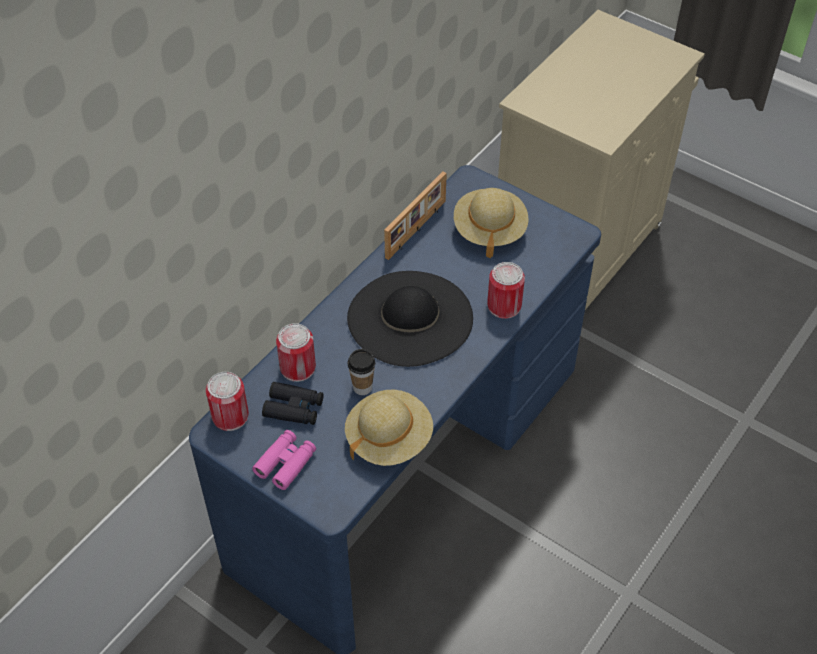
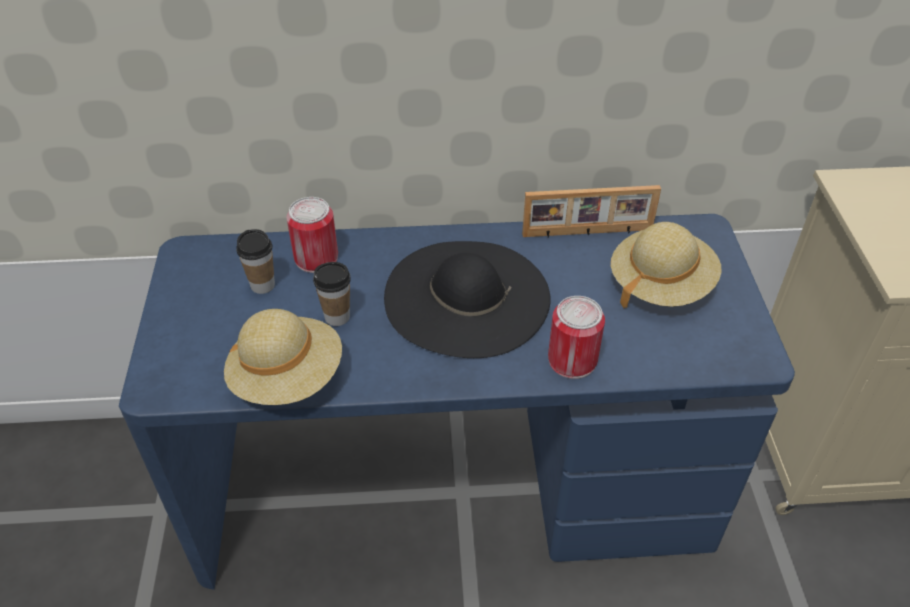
camera: 50 degrees right, 5 degrees down
can [206,372,249,431] -> none
pink binoculars [252,430,316,490] -> none
black binoculars [262,382,324,425] -> cup [236,229,275,294]

